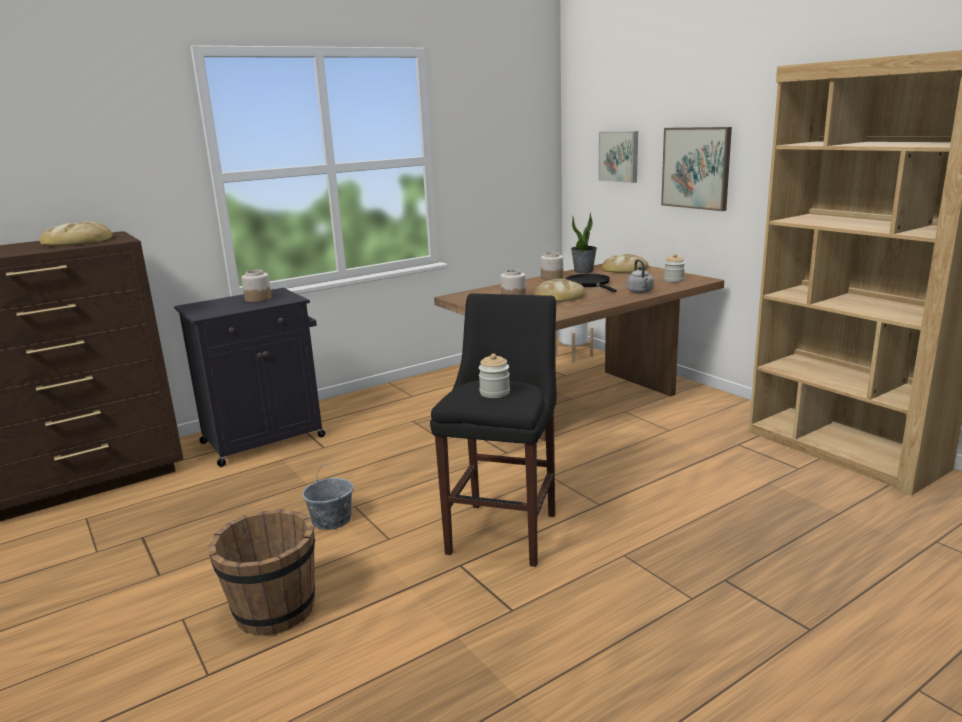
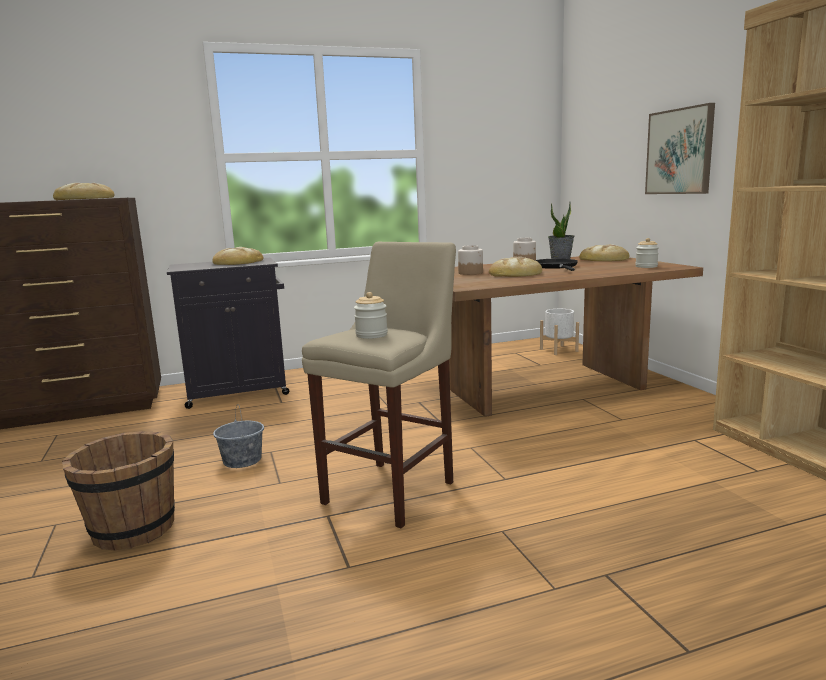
camera: 15 degrees right, 5 degrees down
jar [241,270,272,302] -> bread [212,247,263,265]
black stool [430,293,557,567] -> beige stool [302,242,456,528]
picture [598,131,638,183] -> none
grey kettle [627,259,654,293] -> none

